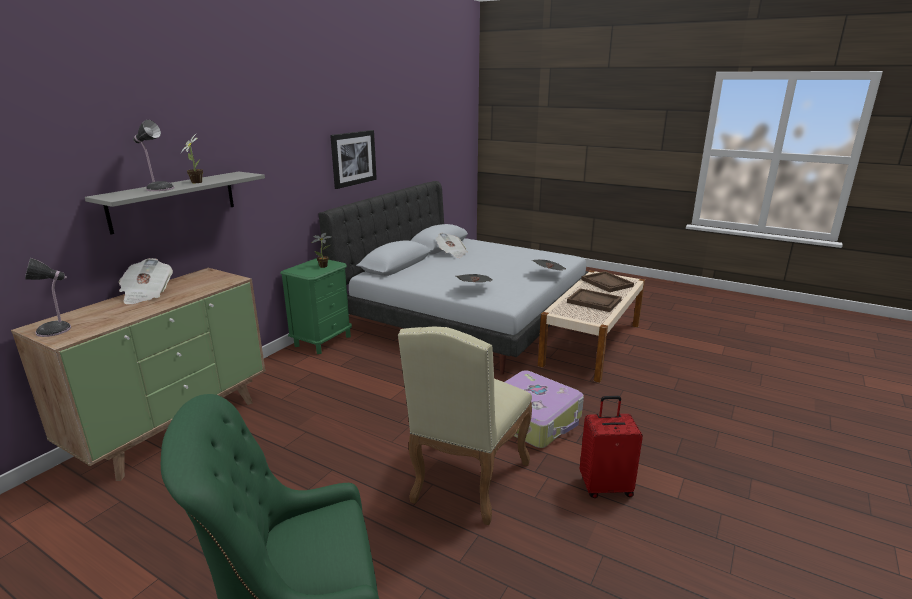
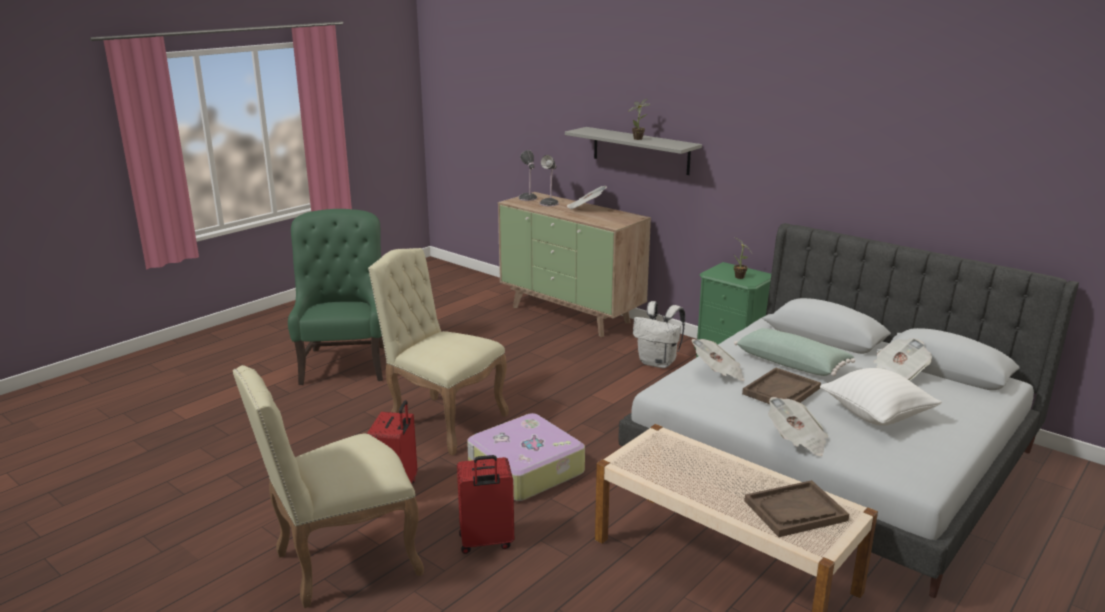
camera: 100 degrees right, 0 degrees up
table lamp [133,120,175,191] -> table lamp moved to [540,155,559,206]
picture [330,130,377,189] -> none
brown tray [567,288,622,312] -> brown tray moved to [742,368,821,404]
none -> beige chair [233,365,424,608]
none -> red suitcase [457,455,514,554]
none -> white backpack [633,301,685,368]
none -> green pillow [734,328,855,376]
none -> white pillow [820,368,942,426]

